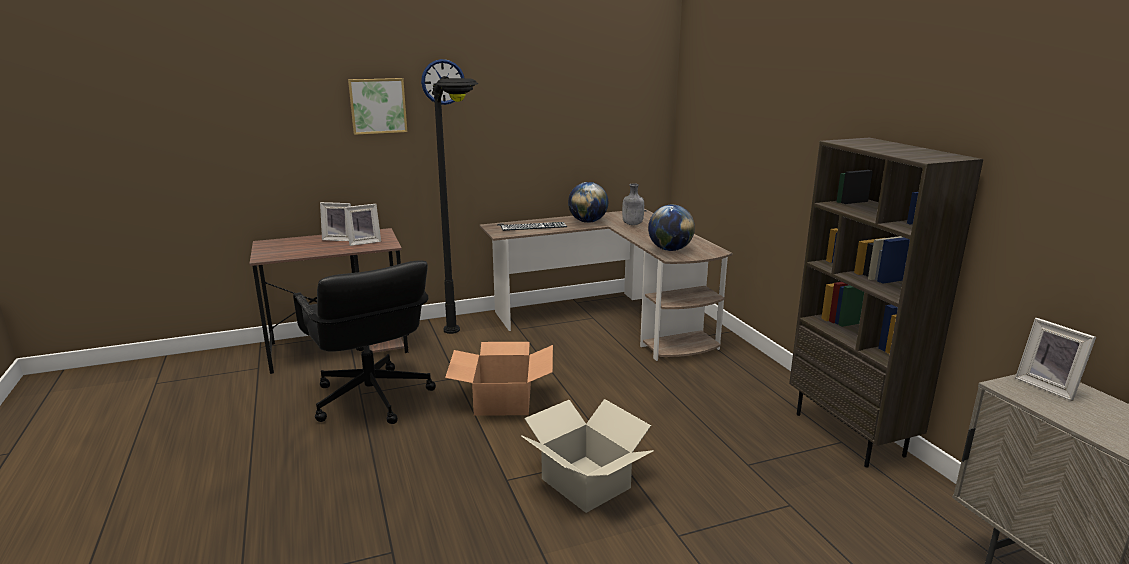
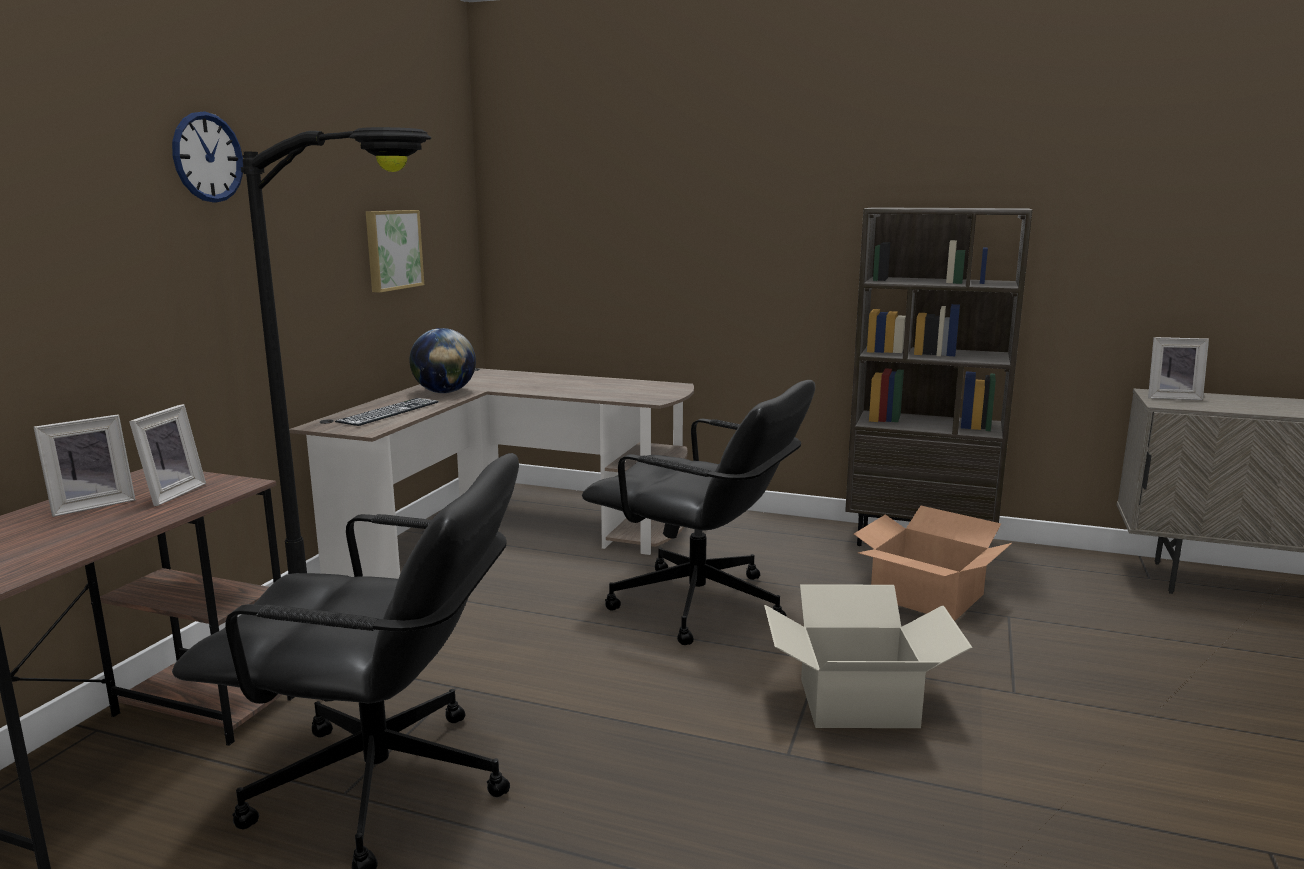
camera: 50 degrees left, 5 degrees down
picture [348,78,407,135] -> picture moved to [366,210,424,293]
cardboard box [445,342,553,416] -> cardboard box moved to [854,506,1012,621]
grey bottle [622,183,644,225] -> none
globe [648,205,695,251] -> none
none -> black office chair [582,380,815,645]

